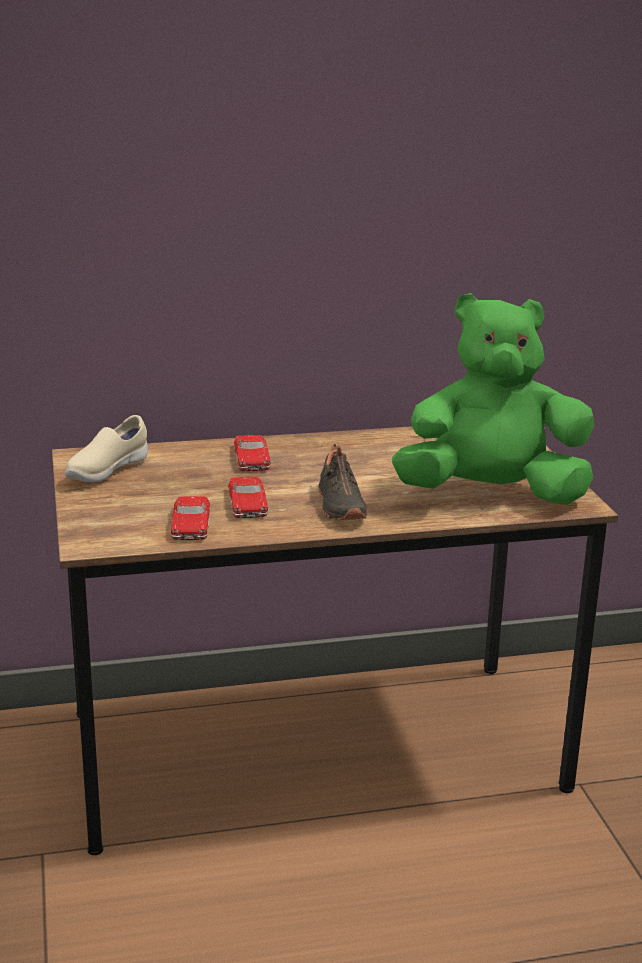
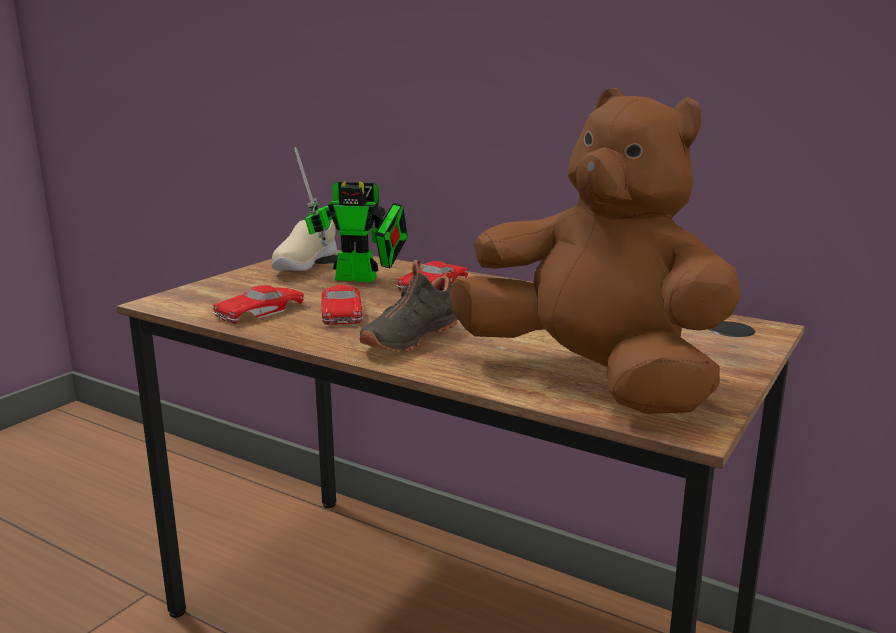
camera: 45 degrees right, 5 degrees down
beige shoe [64,415,148,482] -> beige shoe turned 60 degrees counterclockwise [272,220,337,271]
red toy car [228,477,268,518] -> red toy car turned 45 degrees counterclockwise [321,285,363,325]
green plush toy [392,293,594,505] -> brown plush toy [449,88,741,414]
none -> toy robot [294,147,407,282]

